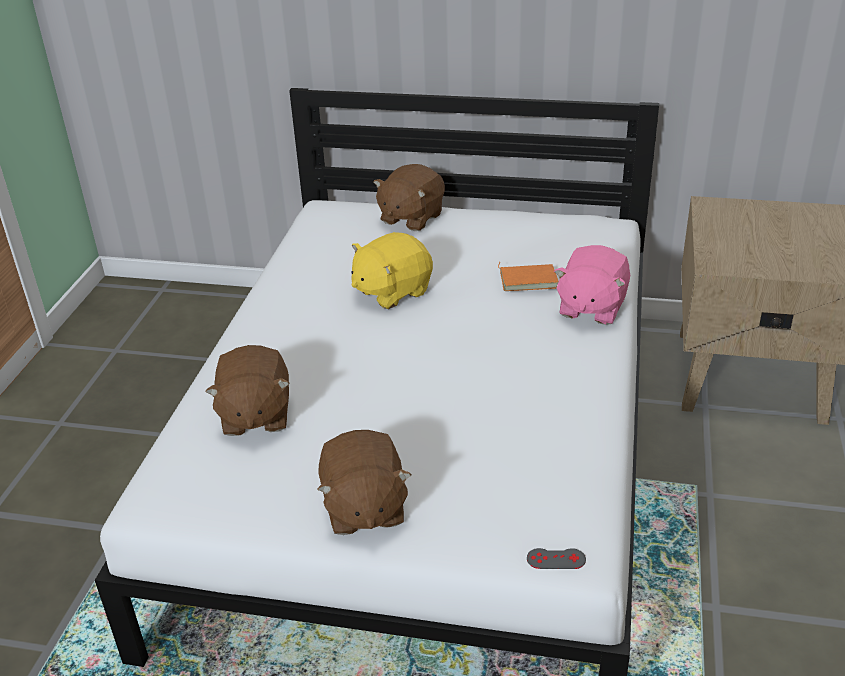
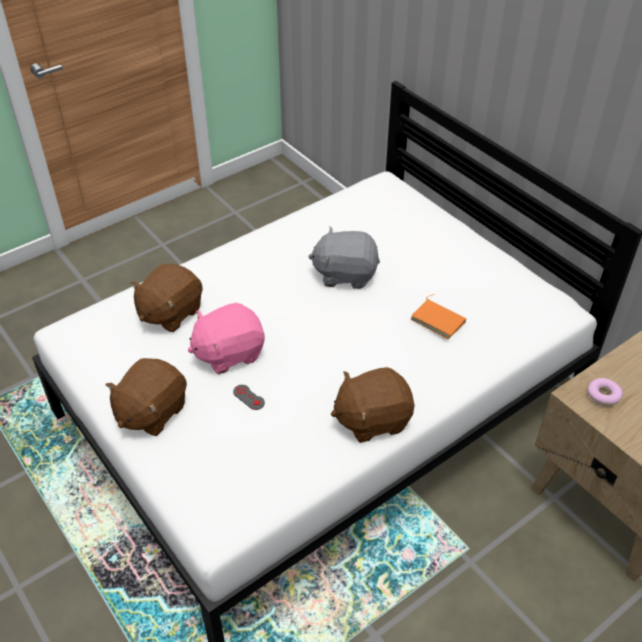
camera: 40 degrees right, 10 degrees up
yellow plush toy [351,232,433,309] -> grey plush toy [308,227,380,289]
brown plush toy [373,164,445,231] -> brown plush toy moved to [331,367,415,443]
grey game controller [527,548,586,569] -> grey game controller moved to [233,385,265,410]
pink plush toy [554,245,630,325] -> pink plush toy moved to [188,303,265,374]
none -> donut [587,378,623,407]

